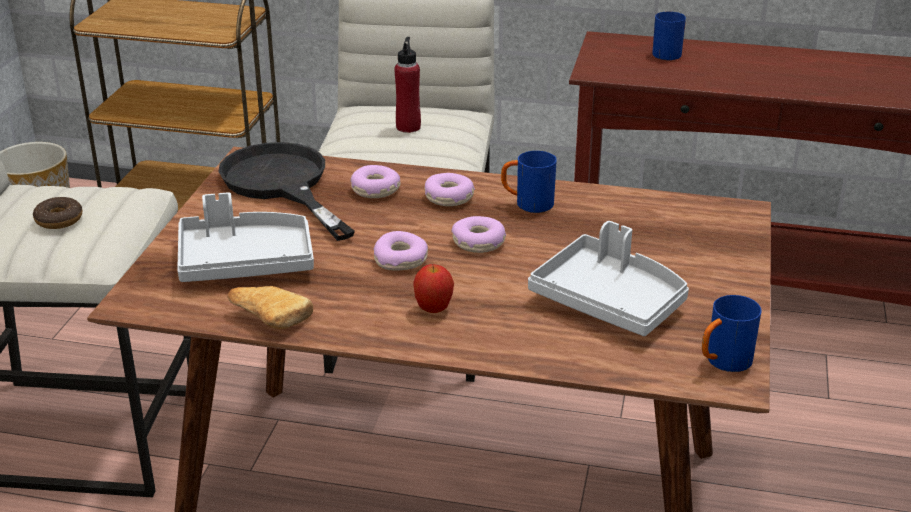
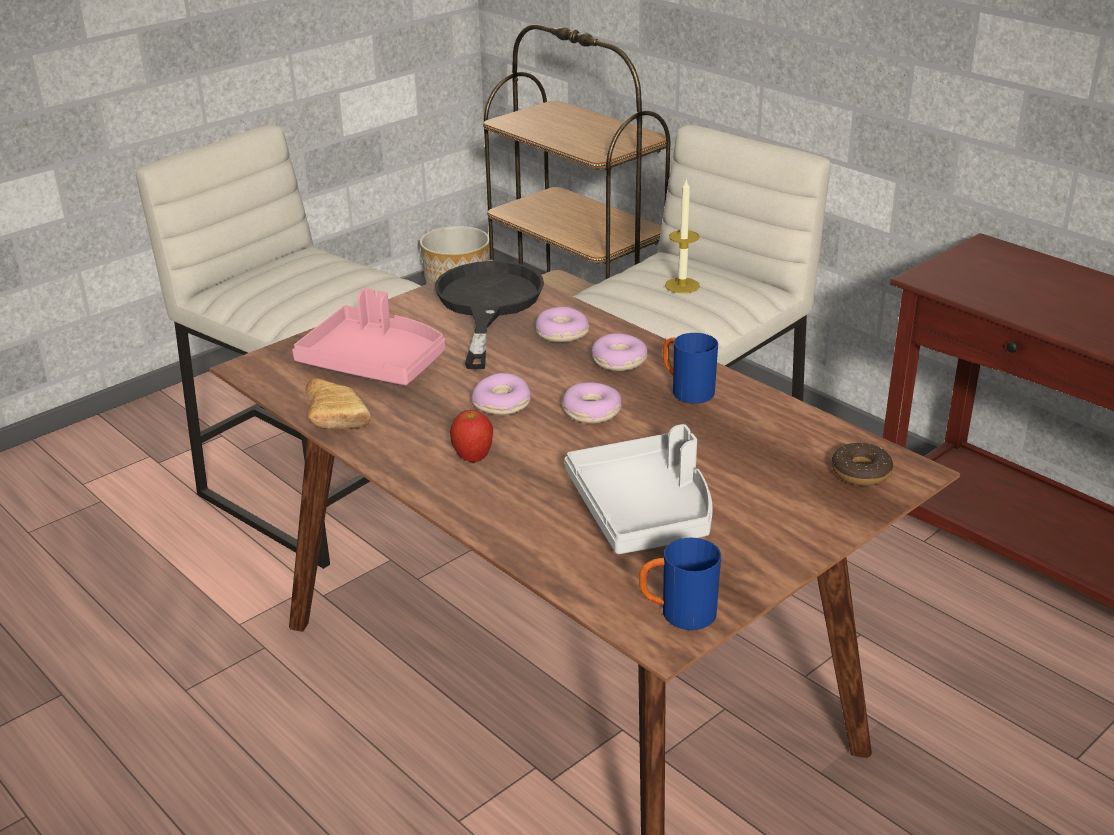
camera: 35 degrees right, 0 degrees up
donut [33,197,82,229] -> donut moved to [832,442,893,486]
grey tray [177,192,314,282] -> pink tray [292,288,445,385]
red bottle [394,37,421,133] -> candle [665,178,700,293]
blue mug [652,12,686,60] -> none

